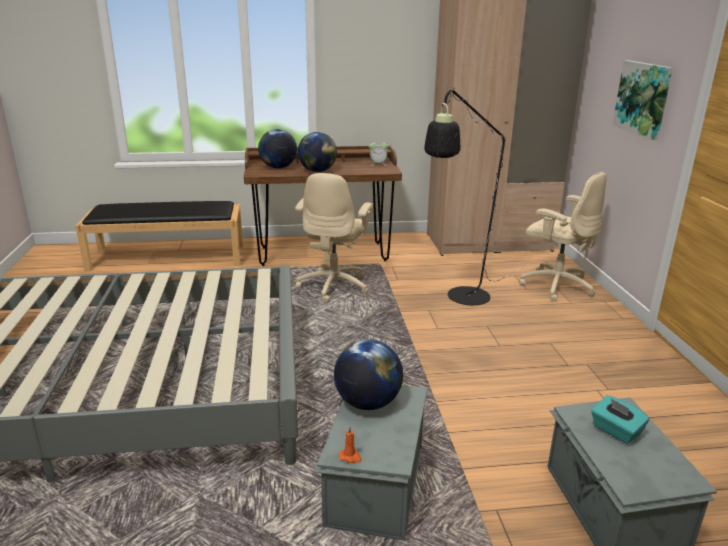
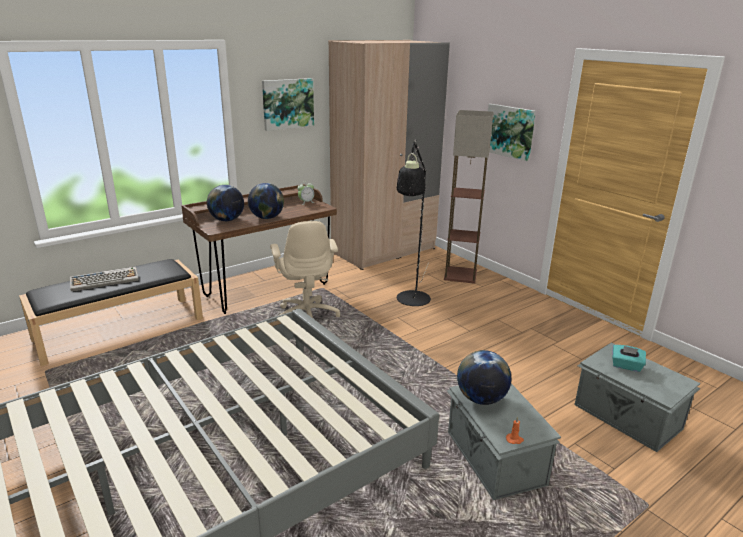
camera: 30 degrees left, 0 degrees up
beige office chair [520,172,607,302] -> floor lamp [444,110,494,284]
none -> keyboard [70,266,139,291]
none -> picture [262,78,314,131]

